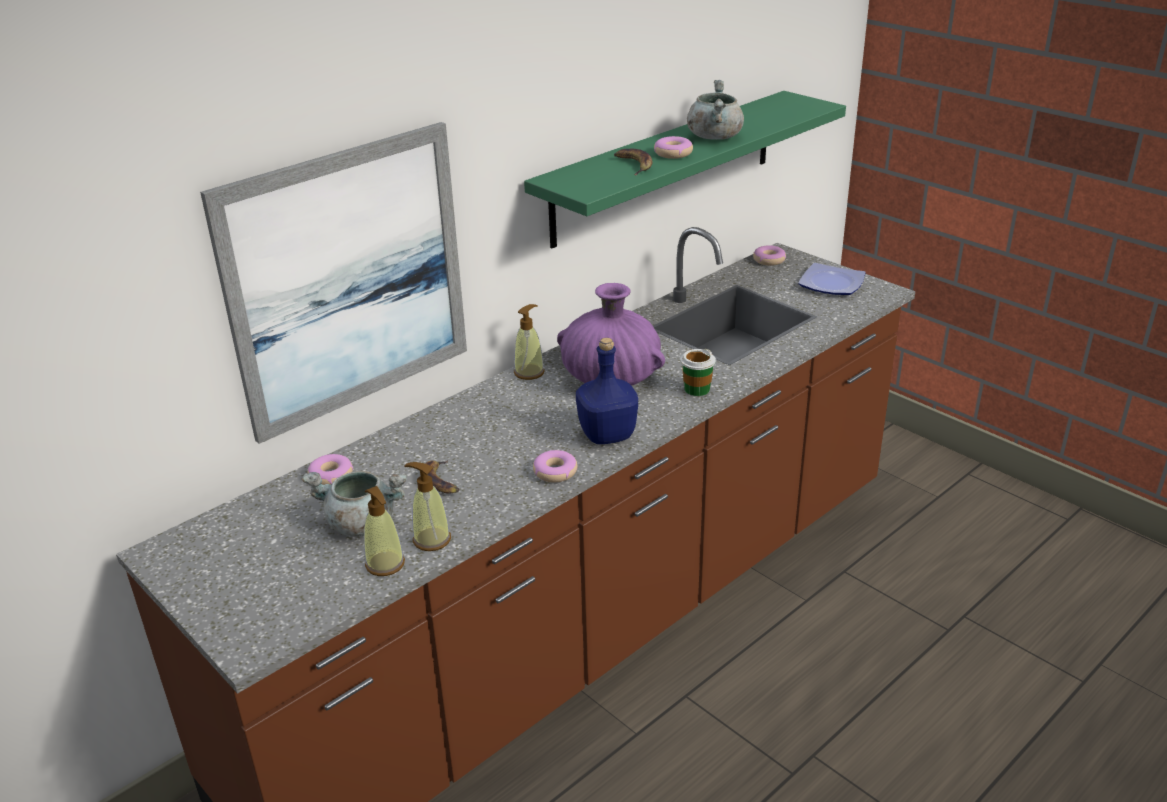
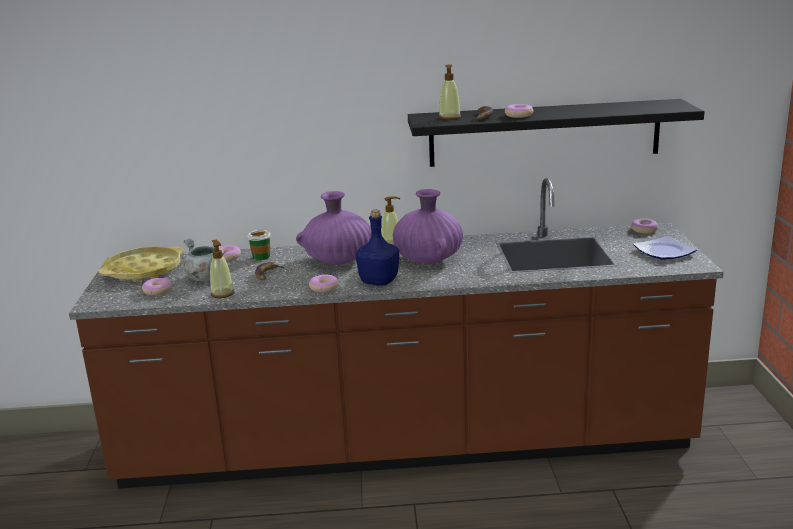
camera: 40 degrees right, 10 degrees down
picture [200,122,467,444] -> none
soap dispenser [364,486,405,576] -> soap dispenser moved to [439,65,461,120]
green shelf [524,91,846,248] -> black shelf [408,99,705,167]
cup [680,349,716,396] -> cup moved to [247,230,271,261]
grey cooking pot [687,80,744,140] -> none
none -> yellow tray [98,246,184,282]
none -> donut [142,278,172,295]
none -> purple vase [296,191,372,265]

